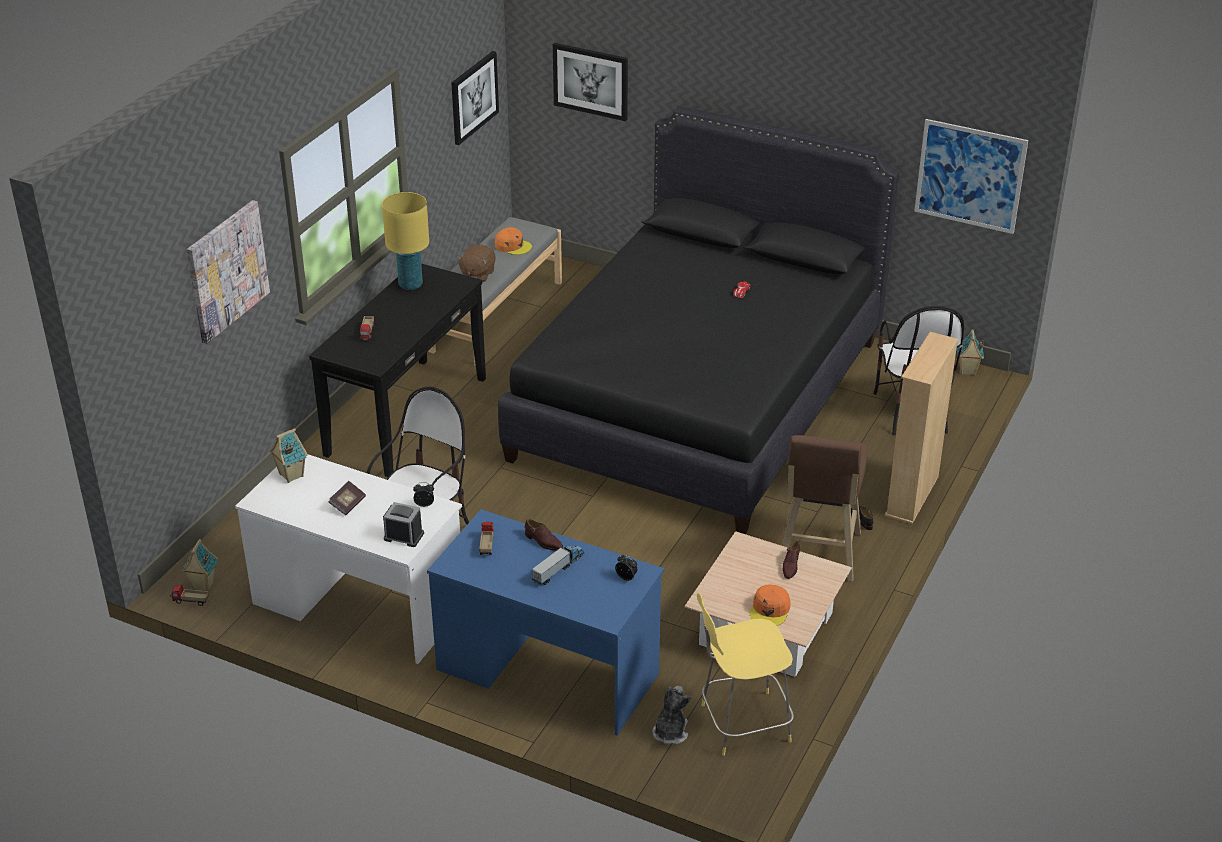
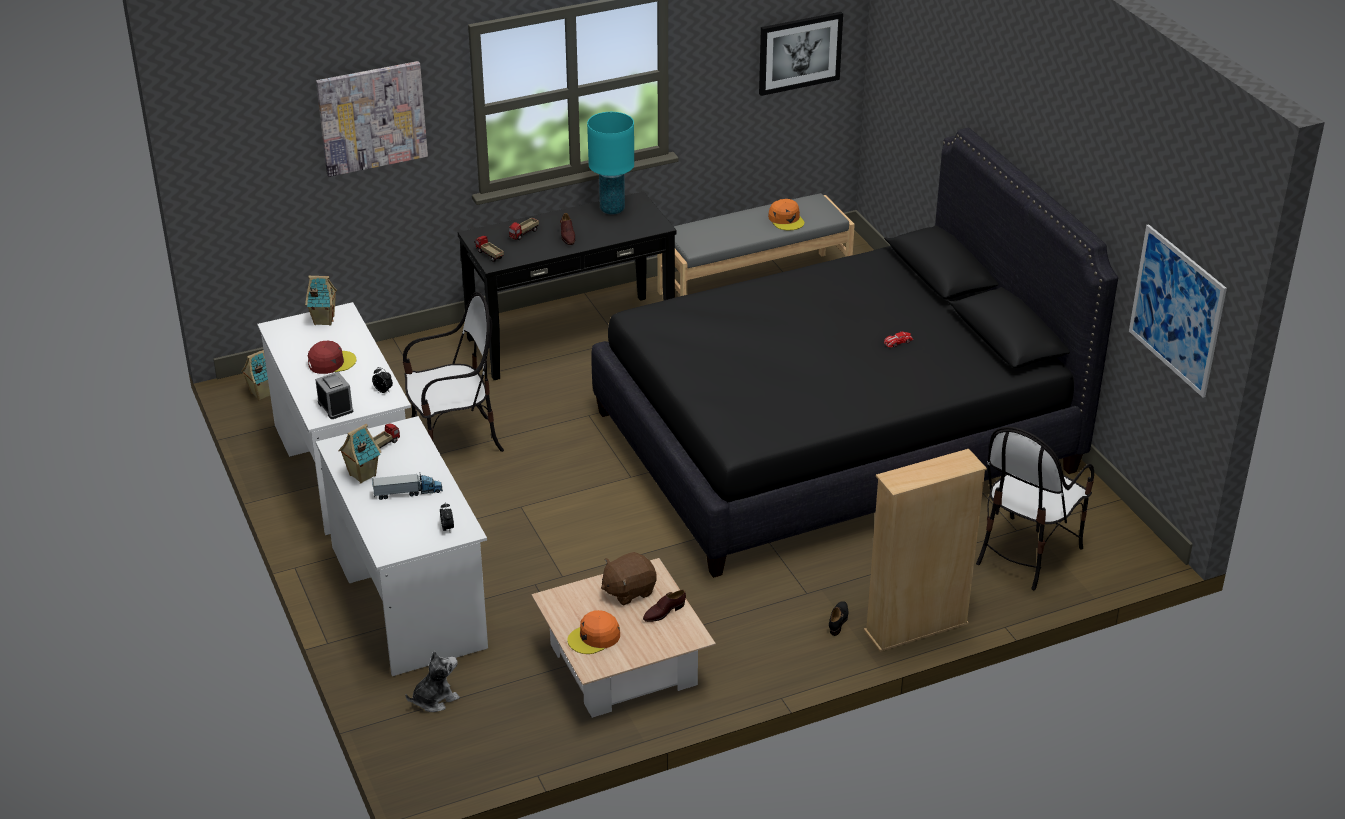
camera: 40 degrees right, 0 degrees up
toy truck [170,585,209,606] -> toy truck moved to [474,236,504,262]
book [328,481,366,515] -> red cap [308,341,356,374]
yellow table lamp [382,192,429,290] -> turquoise table lamp [587,112,634,215]
blue desk [427,509,664,736] -> white desk [316,416,488,676]
brown plush toy [457,245,496,282] -> brown plush toy moved to [601,552,657,605]
brown shoe [525,519,562,551] -> brown shoe moved to [560,213,576,245]
picture [553,43,628,121] -> none
yellow stool [697,593,794,756] -> none
brown stool [782,435,867,582] -> none
toy house [957,329,984,376] -> toy house moved to [338,424,381,484]

